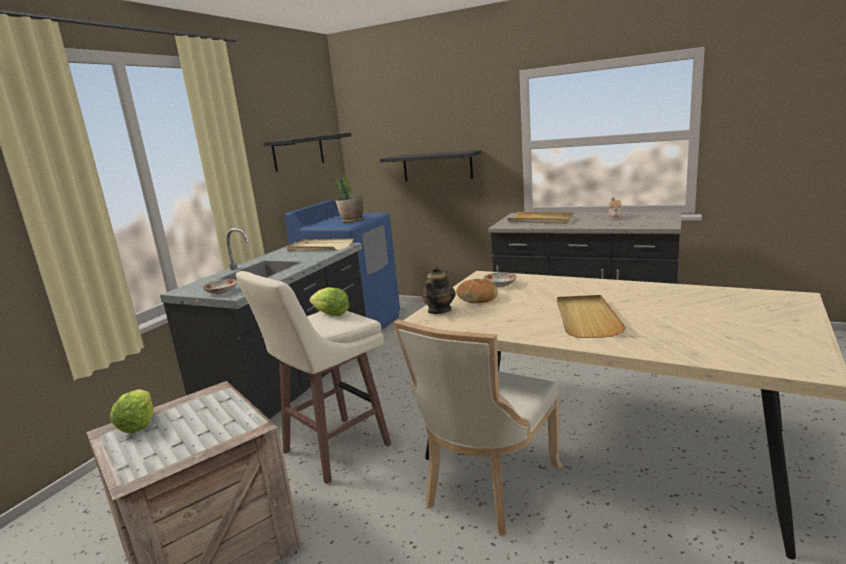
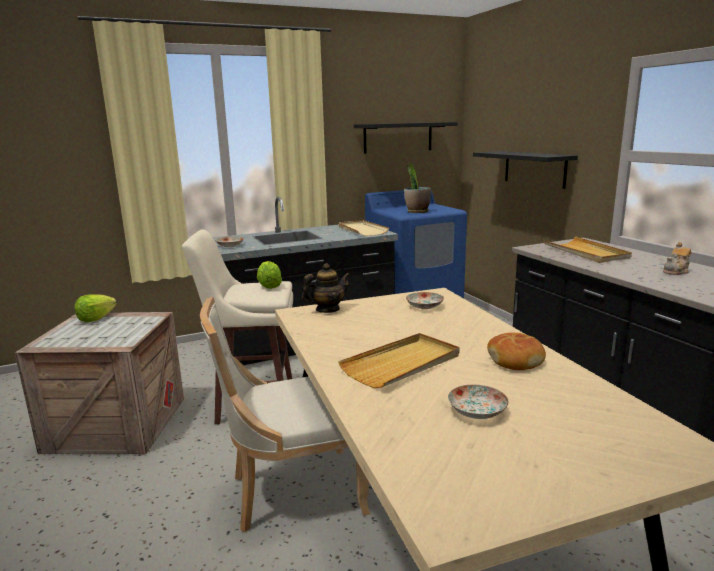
camera: 40 degrees right, 0 degrees up
bread [456,279,498,303] -> bread moved to [487,332,546,370]
none -> plate [448,385,508,419]

